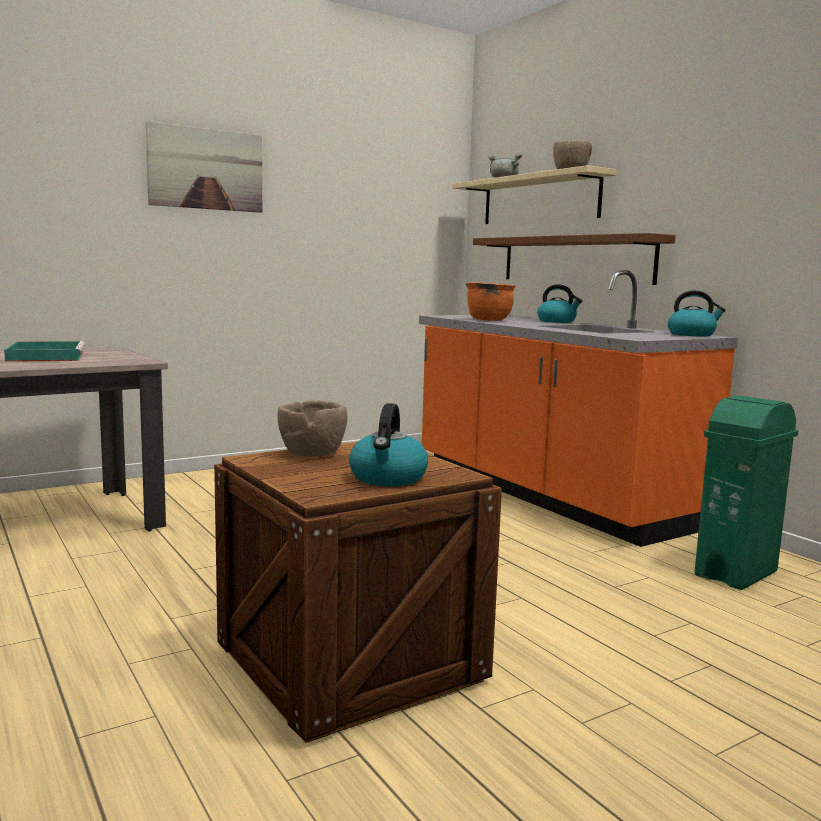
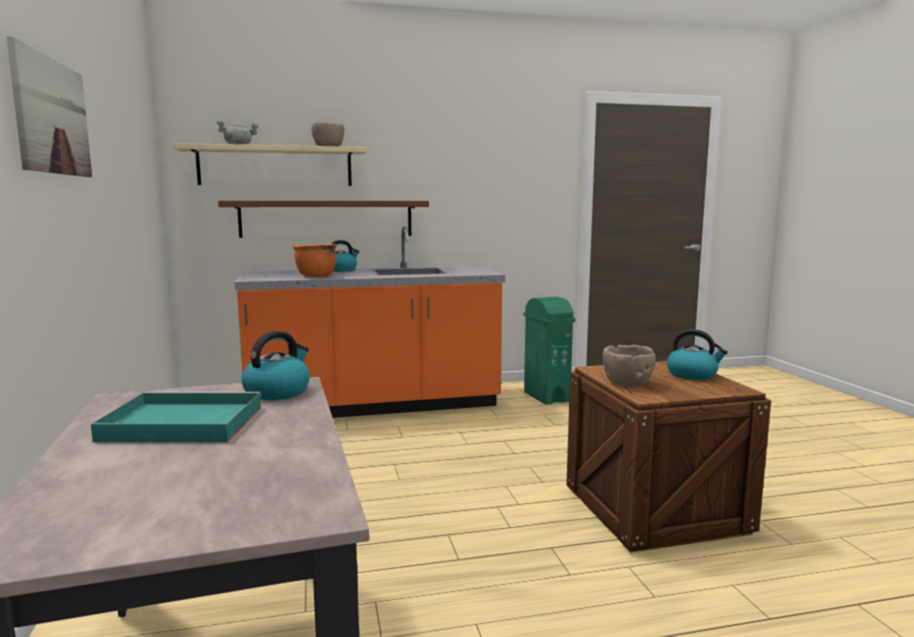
camera: 70 degrees left, 0 degrees up
kettle [668,290,726,336] -> kettle moved to [242,331,310,400]

